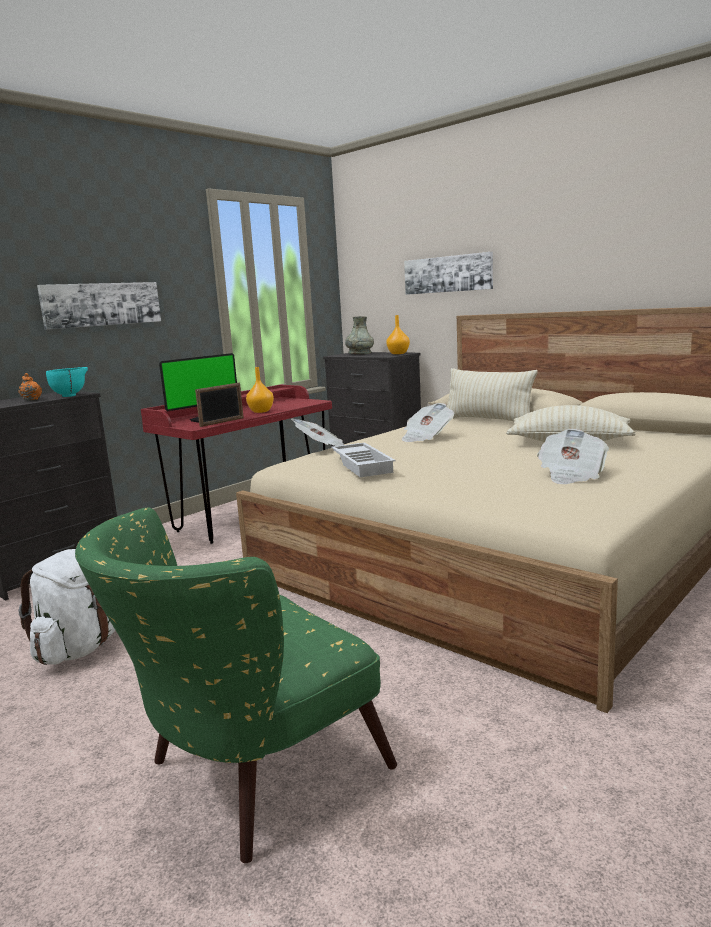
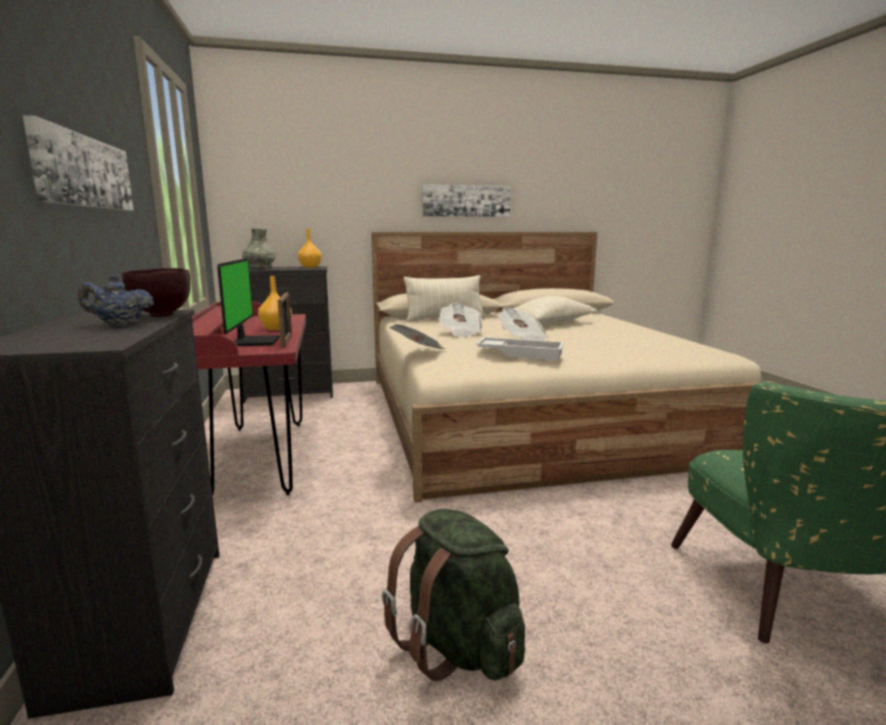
camera: 55 degrees left, 0 degrees up
orange teapot [18,373,42,401] -> blue teapot [78,275,154,326]
white backpack [19,549,115,665] -> green backpack [382,509,525,681]
turquoise bowl [46,367,88,397] -> brown bowl [122,268,190,317]
picture [404,252,493,295] -> picture moved to [422,184,511,217]
newspaper [537,429,609,484] -> newspaper moved to [498,308,548,341]

